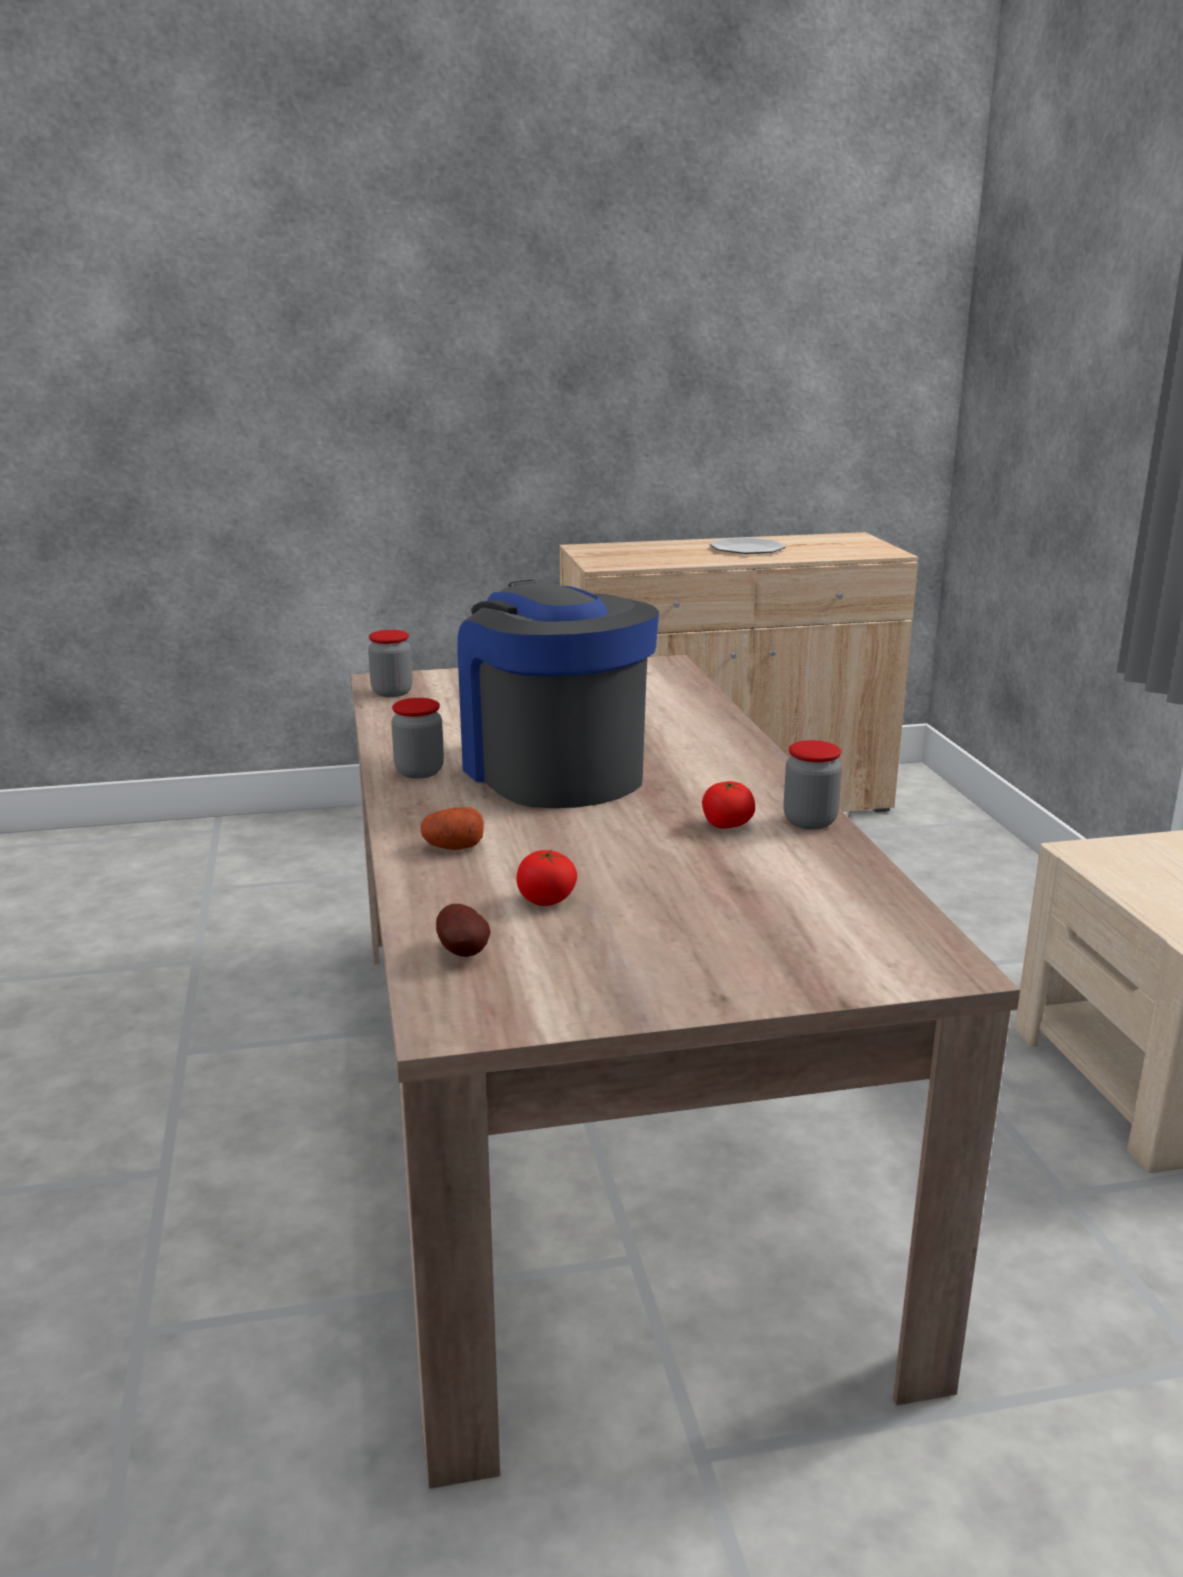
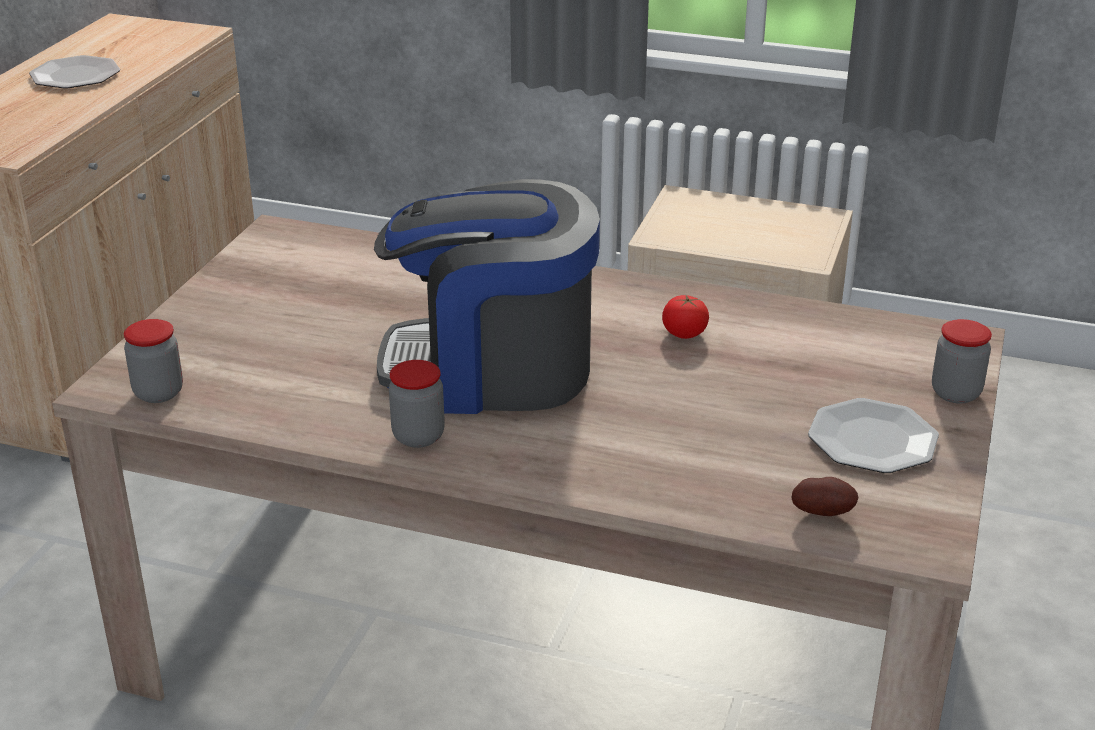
camera: 60 degrees left, 10 degrees up
potato [421,807,484,850] -> none
tomato [516,850,577,906] -> none
jar [783,740,842,830] -> jar moved to [932,319,992,404]
none -> plate [808,398,939,473]

